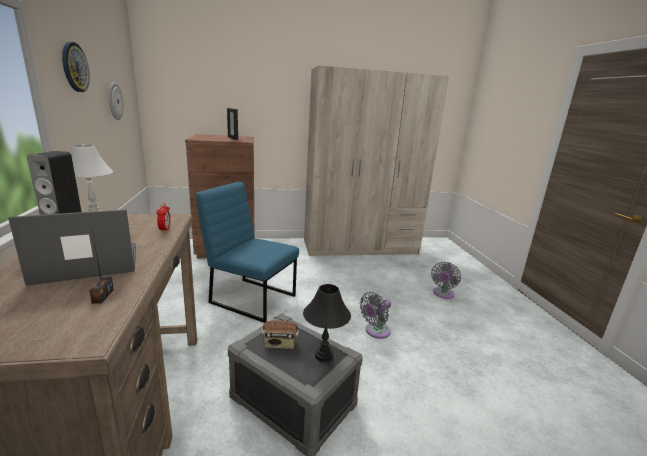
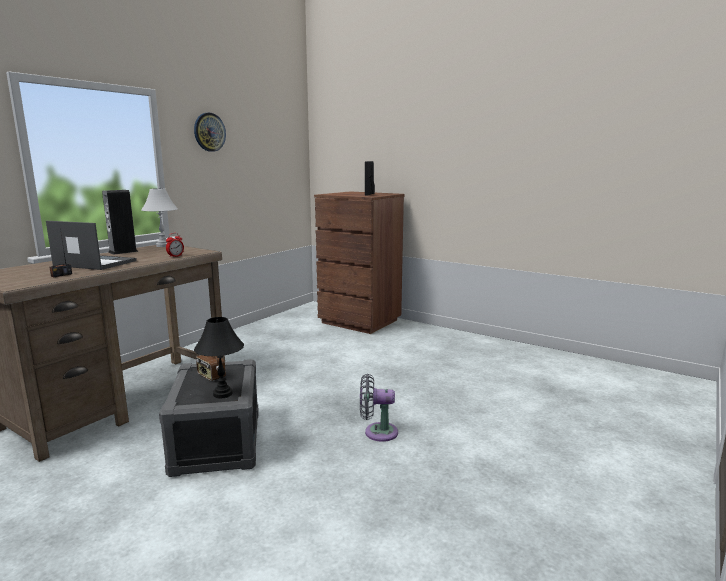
camera: 45 degrees right, 5 degrees down
wall clock [109,82,124,120] -> none
blue chair [196,182,299,323] -> none
beige wardrobe [304,66,449,256] -> none
grey fan [431,262,461,299] -> none

